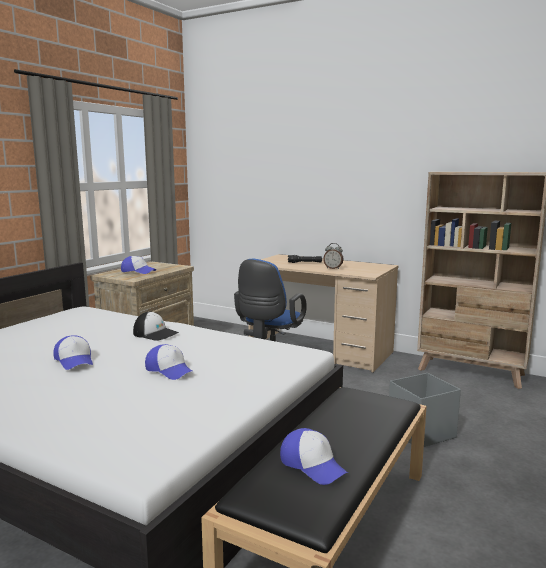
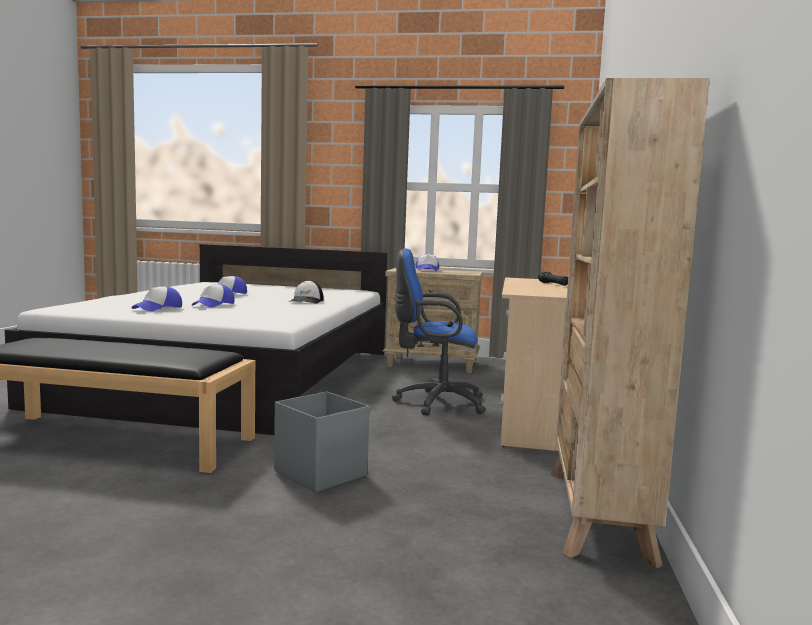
camera: 70 degrees right, 5 degrees down
cap [280,428,348,485] -> cap moved to [132,286,182,311]
alarm clock [323,243,344,269] -> none

